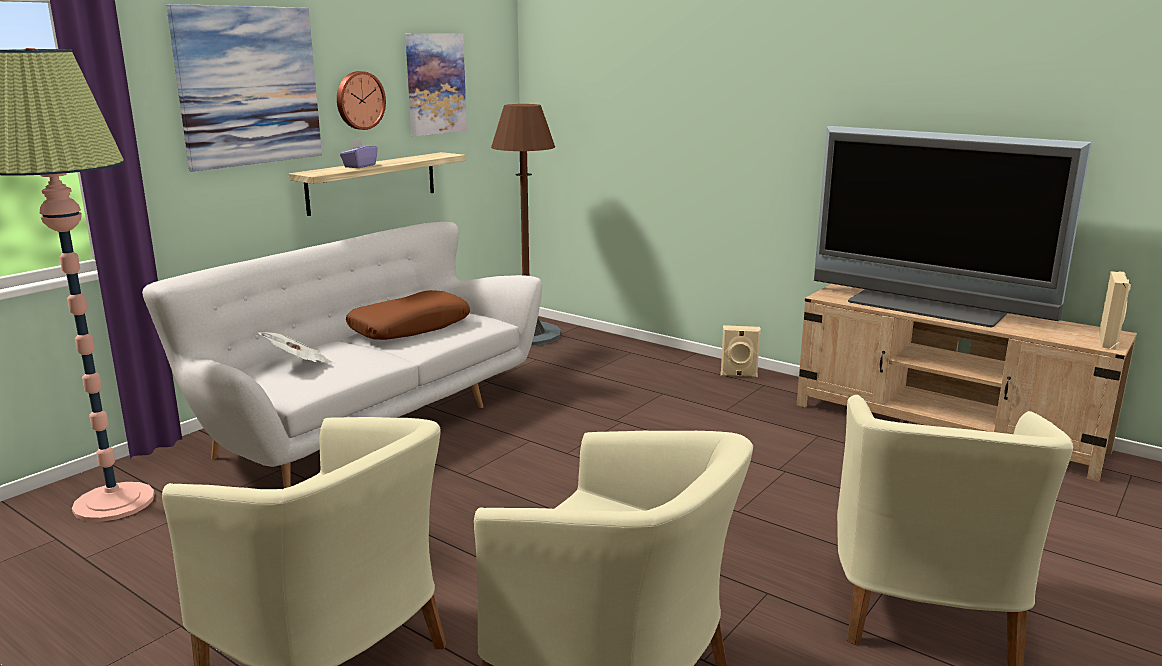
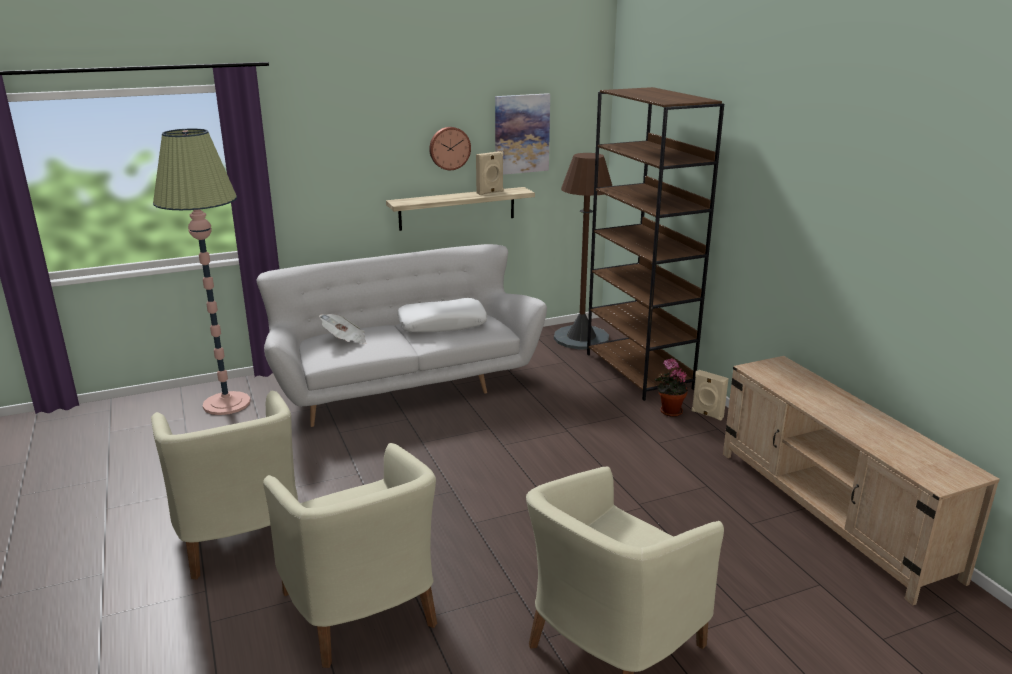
camera: 30 degrees right, 5 degrees up
picture [167,4,322,172] -> none
purple tissue box [340,138,378,168] -> none
brown pillow [346,290,470,340] -> white pillow [397,298,487,332]
television [814,126,1092,327] -> none
beige speaker [1099,271,1131,350] -> beige speaker moved to [476,151,503,195]
none -> brown bookcase [587,87,724,401]
none -> potted plant [654,358,688,417]

